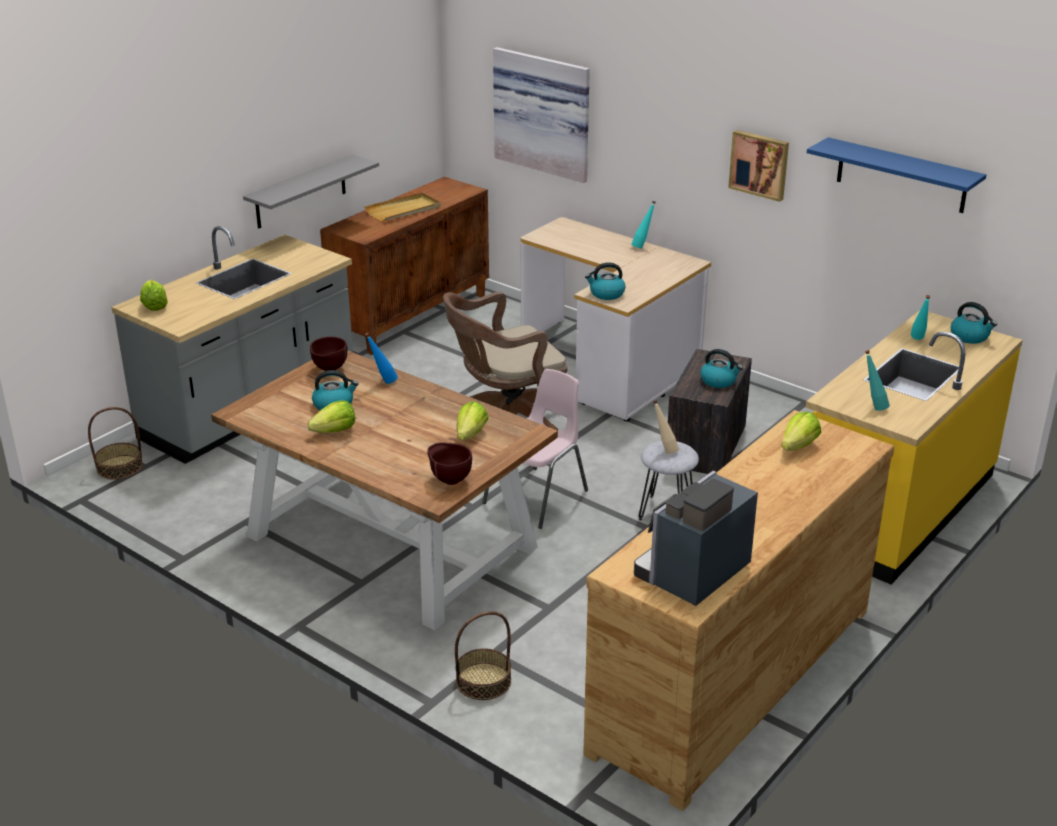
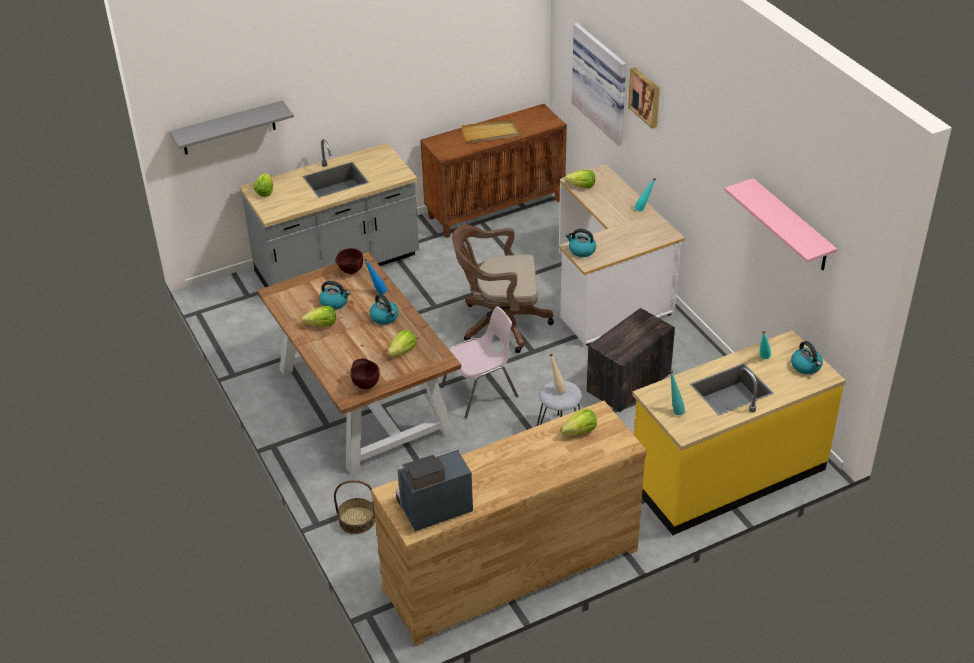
camera: 25 degrees right, 10 degrees up
basket [88,407,143,480] -> none
grey shelf [243,154,379,229] -> grey shelf moved to [169,100,294,155]
kettle [701,349,743,388] -> kettle moved to [370,294,398,325]
picture [728,130,789,202] -> picture moved to [628,67,660,129]
blue shelf [807,137,987,213] -> pink shelf [724,178,837,270]
none -> lettuce [565,170,595,188]

